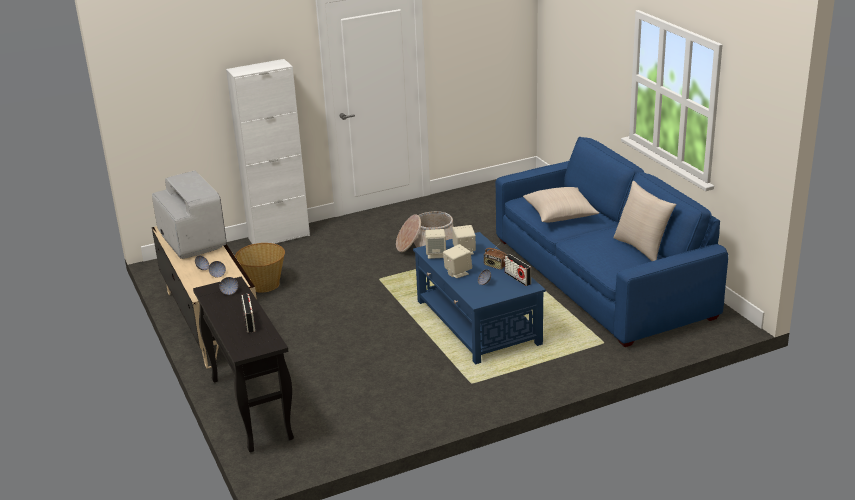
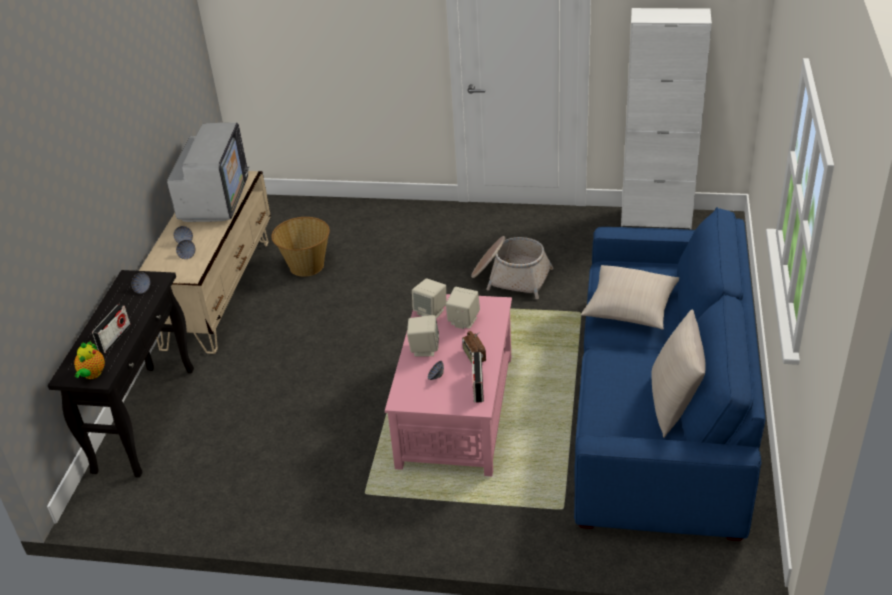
camera: 35 degrees right, 10 degrees up
white cabinet [226,59,310,244] -> white cabinet moved to [621,8,712,229]
blue coffee table [413,232,546,364] -> pink coffee table [385,294,512,476]
none -> teapot [74,341,105,379]

